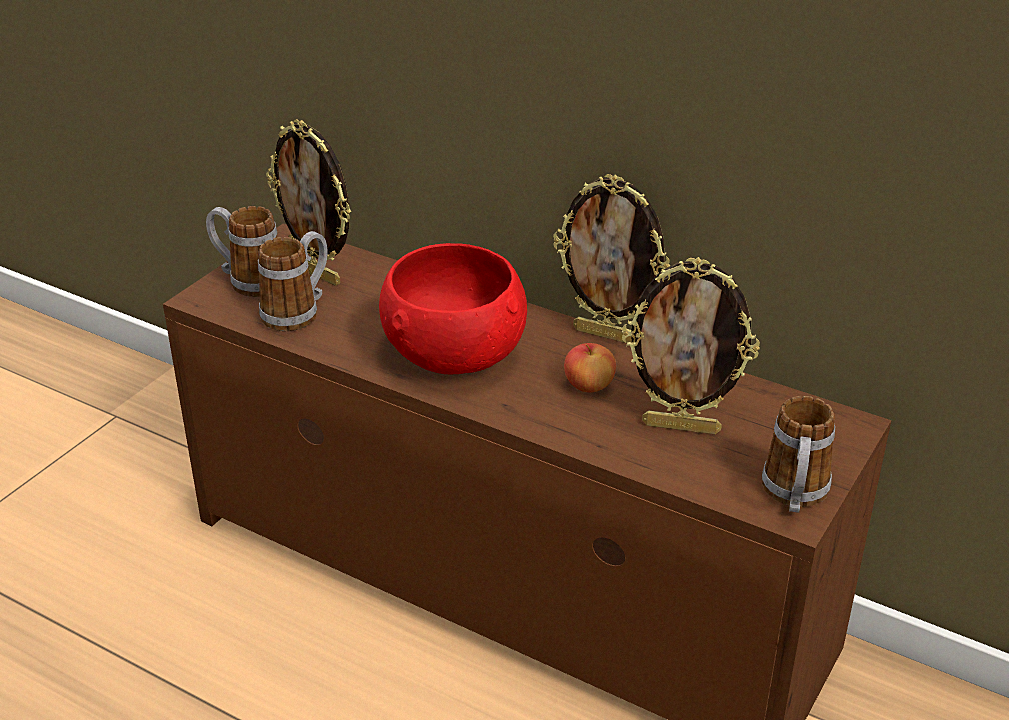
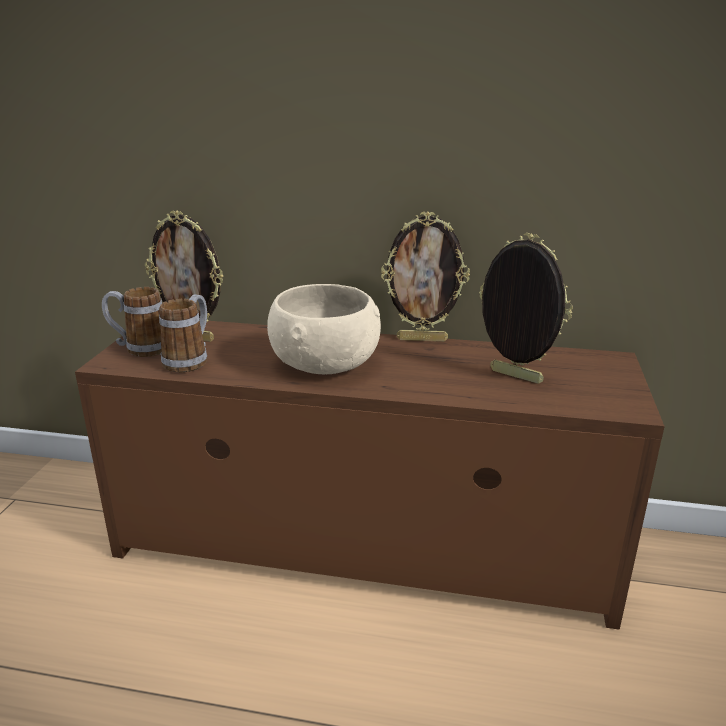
camera: 20 degrees left, 10 degrees down
red bowl [379,243,527,374] -> beige bowl [267,284,381,374]
apple [564,343,616,392] -> none
picture frame [622,257,760,434] -> picture frame turned 135 degrees counterclockwise [479,233,573,384]
mug [762,396,835,513] -> none

